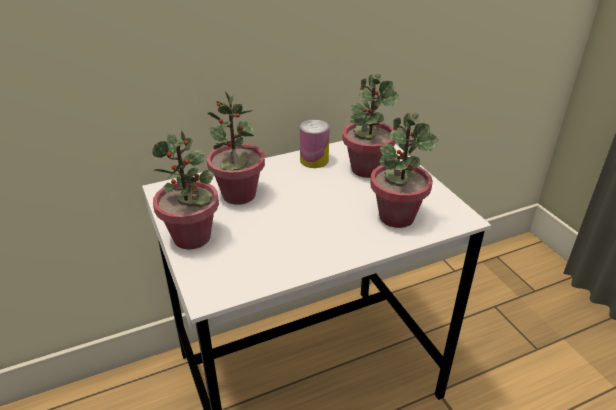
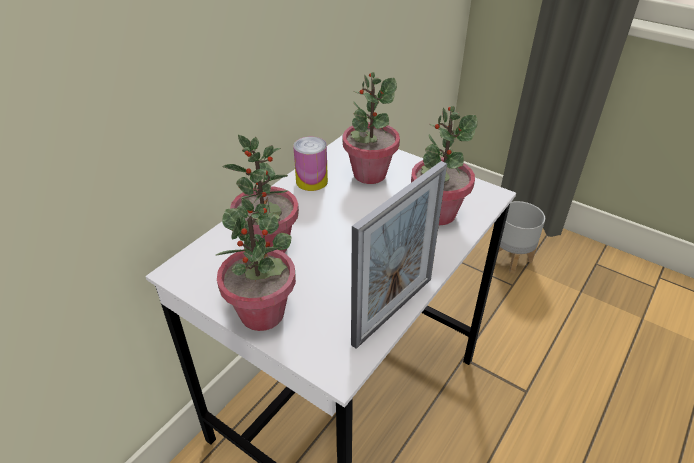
camera: 30 degrees left, 5 degrees up
none -> picture frame [351,161,447,349]
none -> grey planter [498,201,545,273]

